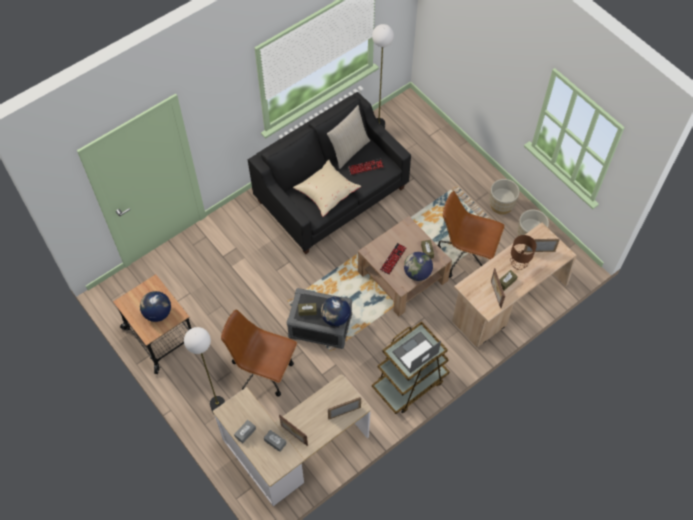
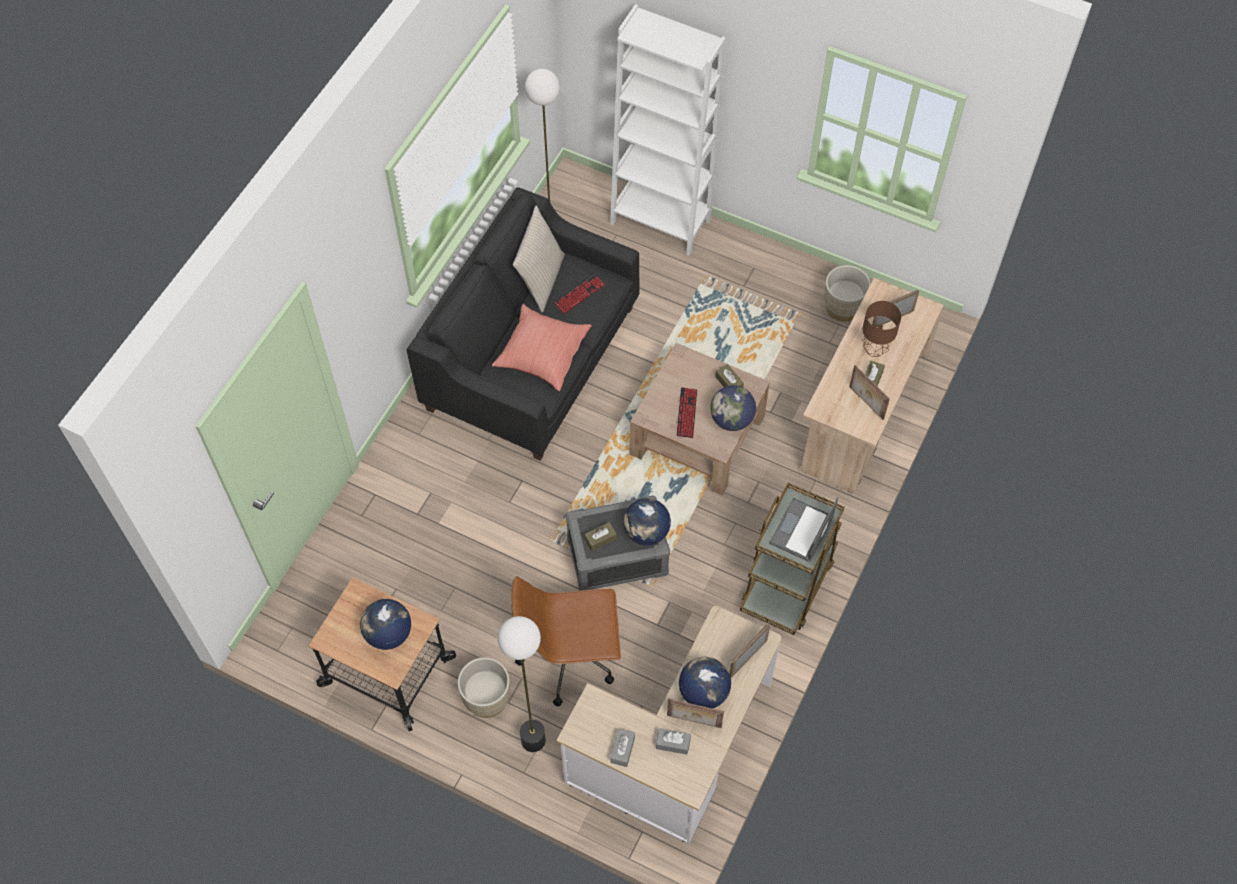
camera: 25 degrees left, 0 degrees up
beige pillow [293,160,361,217] -> red pillow [492,304,592,391]
brown office chair [438,191,505,278] -> none
beige planter [489,179,519,215] -> beige planter moved to [458,658,510,718]
none -> white bookcase [610,4,726,256]
none -> globe [679,657,731,708]

